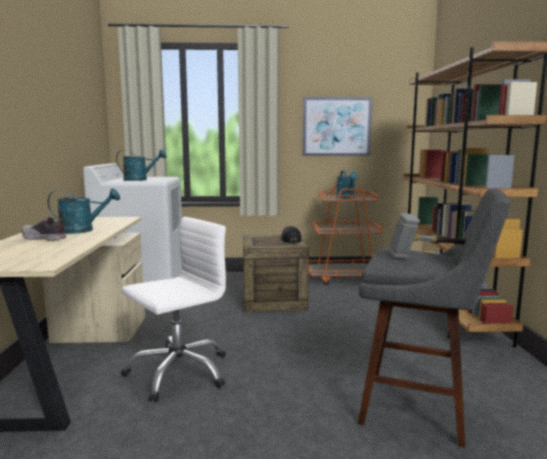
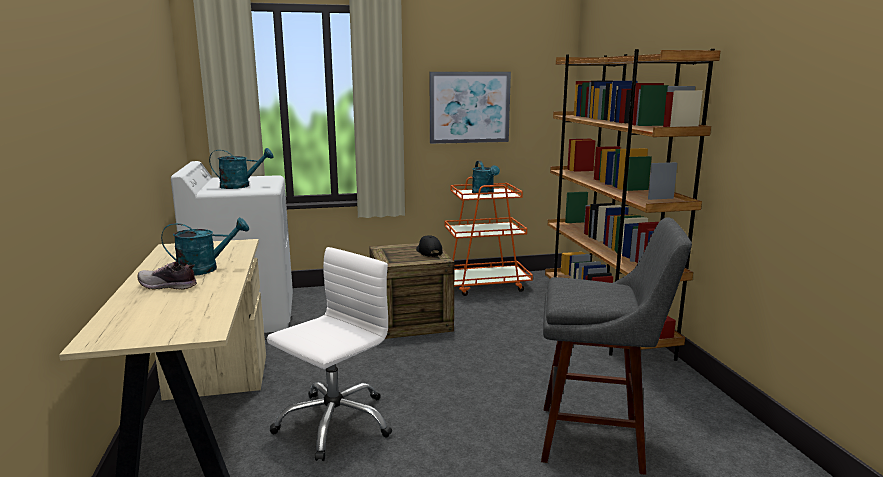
camera: 10 degrees left, 5 degrees up
hammer [388,213,466,259] -> none

